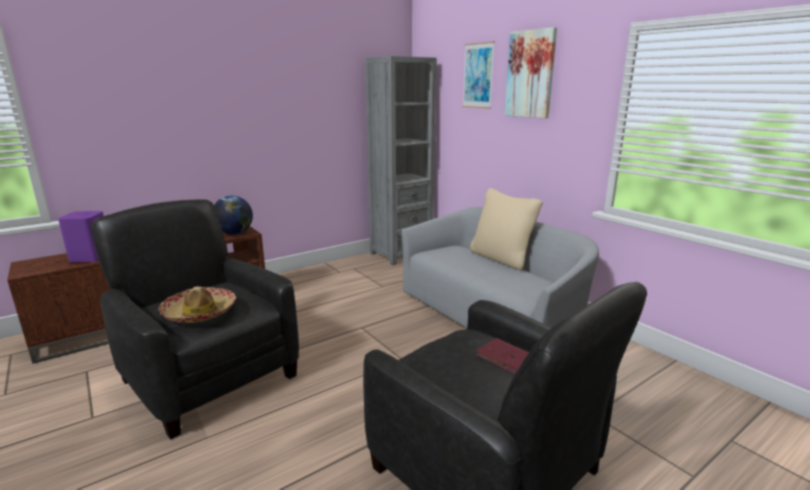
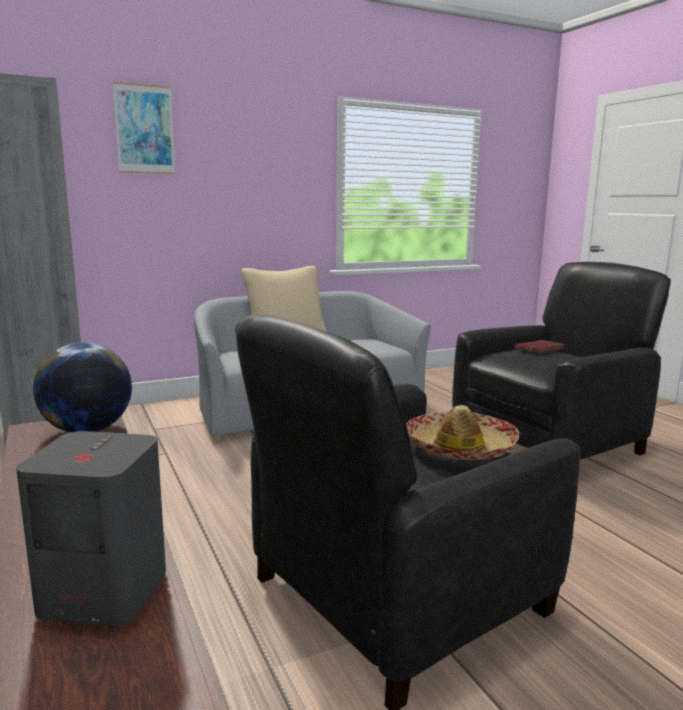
camera: 80 degrees left, 5 degrees down
purple speaker [58,211,104,262] -> grey speaker [16,431,166,626]
picture [505,27,557,119] -> none

